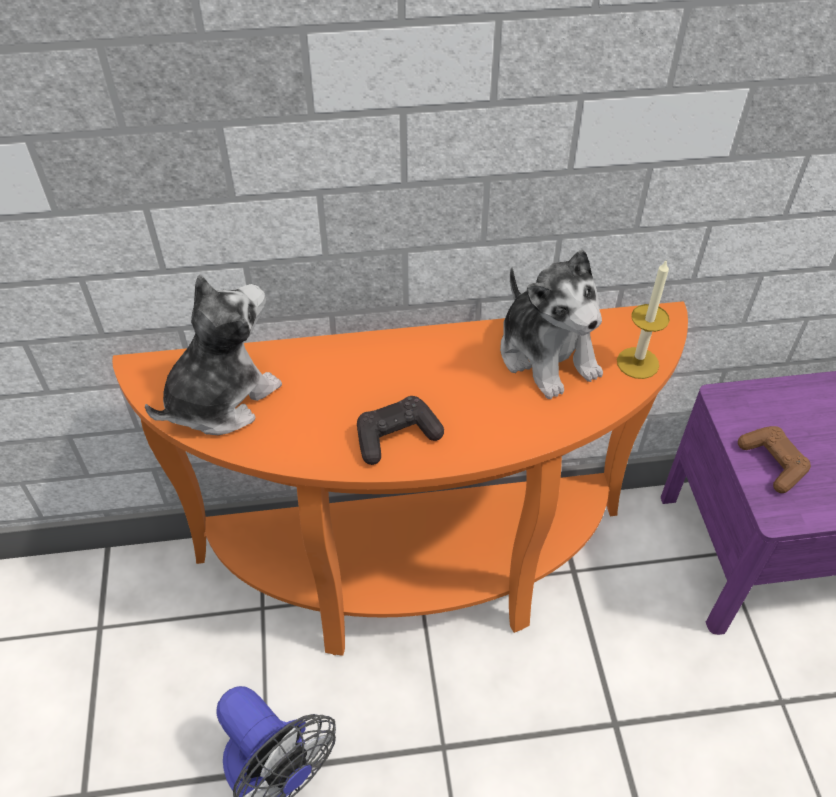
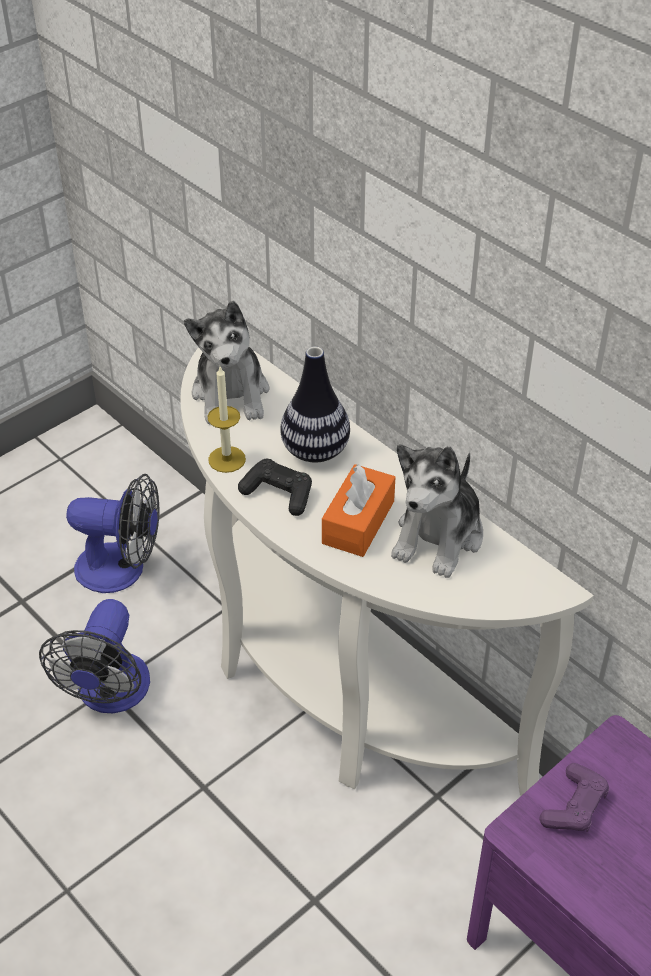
camera: 55 degrees right, 5 degrees down
orange console table [112,301,688,656] -> white console table [180,347,594,796]
plush toy [145,274,282,435] -> plush toy turned 75 degrees clockwise [184,301,269,424]
candle [617,259,670,379] -> candle moved to [208,367,246,473]
brown game controller [738,426,811,493] -> purple game controller [539,763,609,832]
none -> fan [66,474,159,593]
none -> vase [280,347,350,463]
none -> orange tissue box [322,464,395,557]

